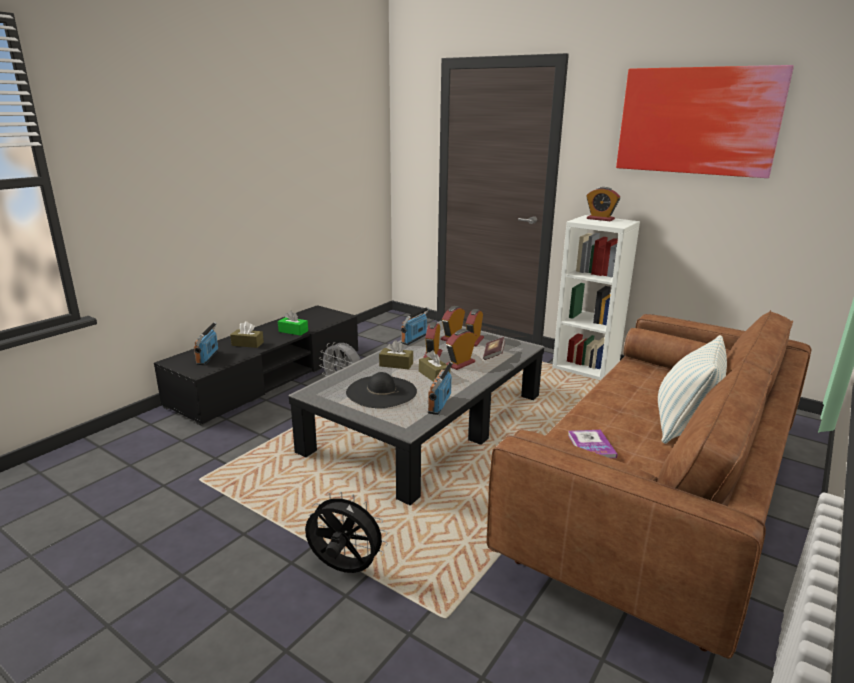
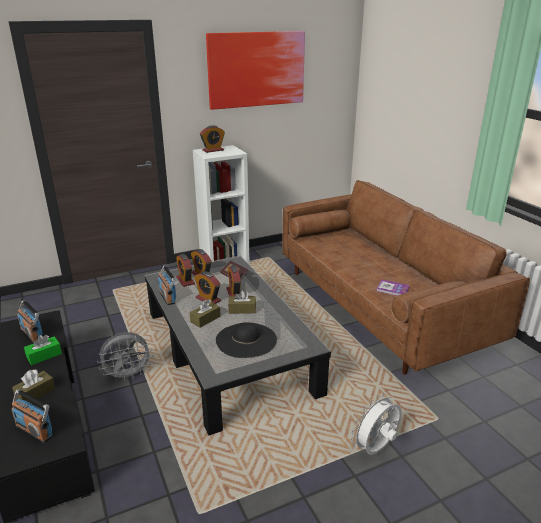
camera: 60 degrees left, 5 degrees up
black fan [305,492,388,573] -> white fan [351,393,402,455]
radio [427,361,453,415] -> radio moved to [17,300,43,343]
pillow [658,335,727,444] -> none

